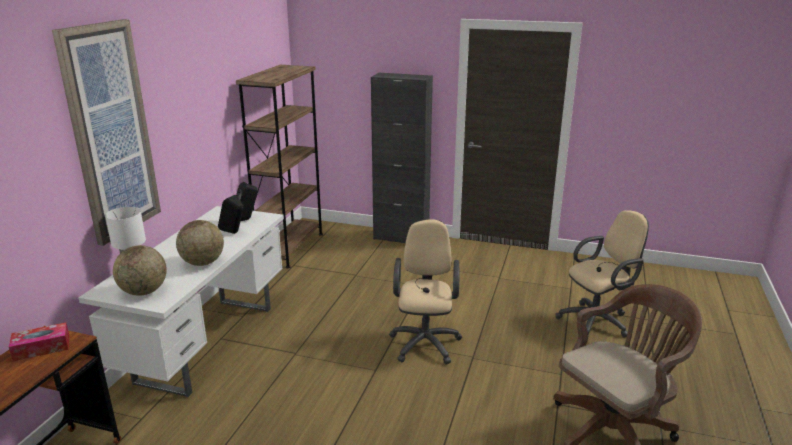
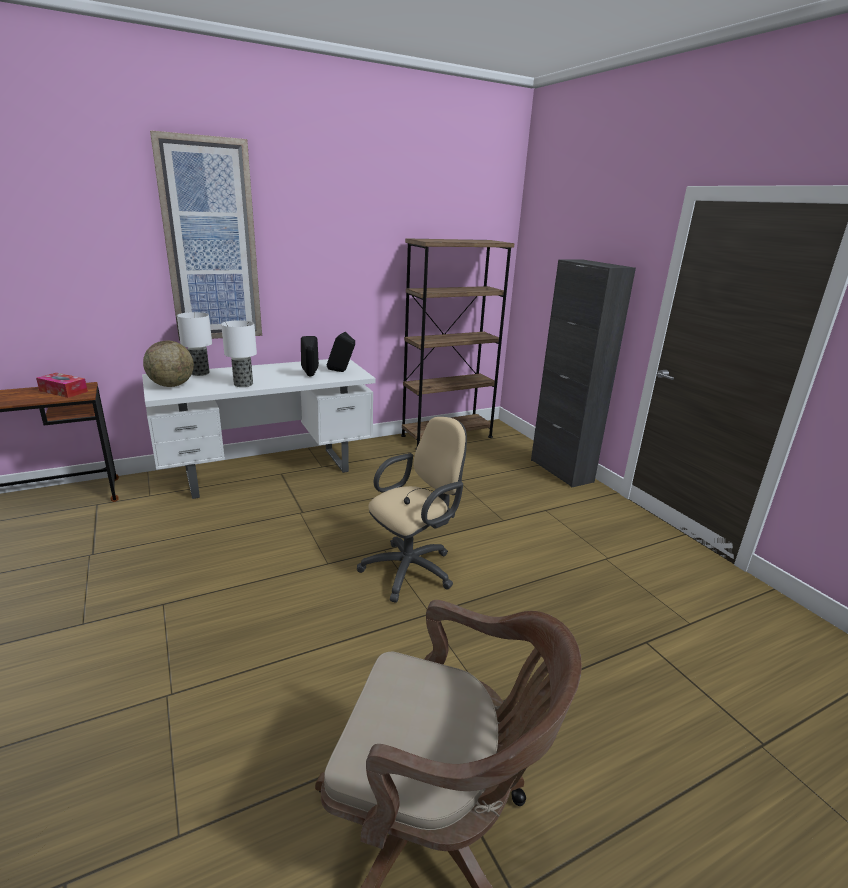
camera: 45 degrees right, 0 degrees up
globe [176,220,224,266] -> table lamp [221,320,257,387]
beige office chair [555,210,649,337] -> none

